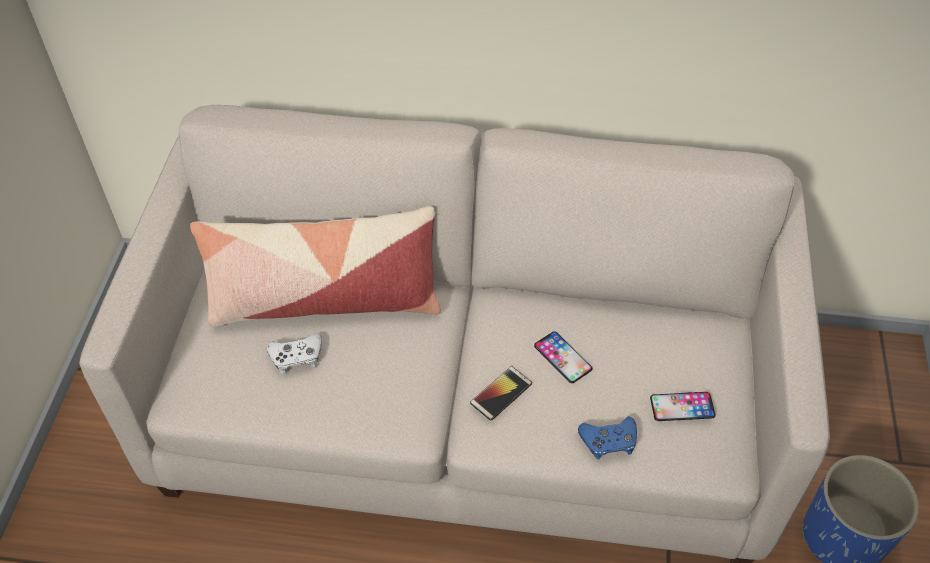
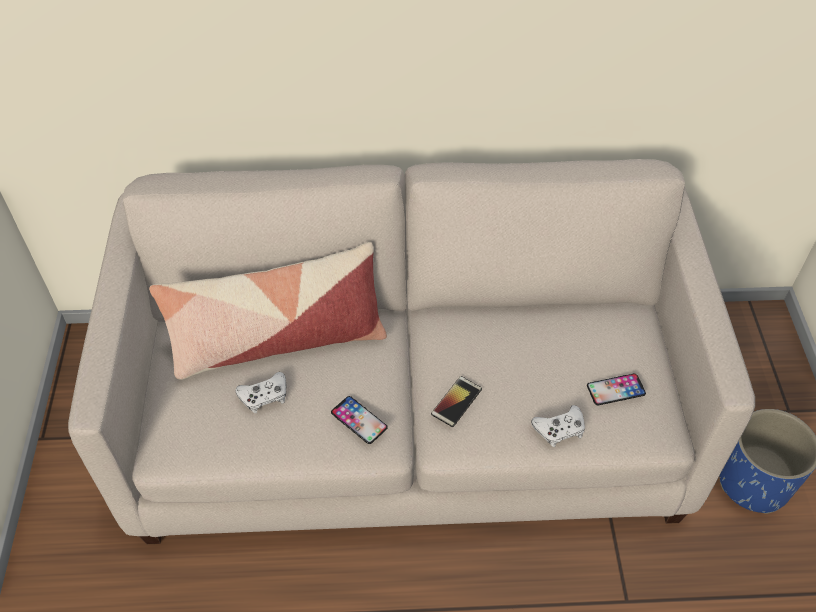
camera: 10 degrees left, 0 degrees up
phone [534,331,592,383] -> phone moved to [331,396,388,444]
blue game controller [578,417,637,460] -> white game controller [531,405,585,447]

